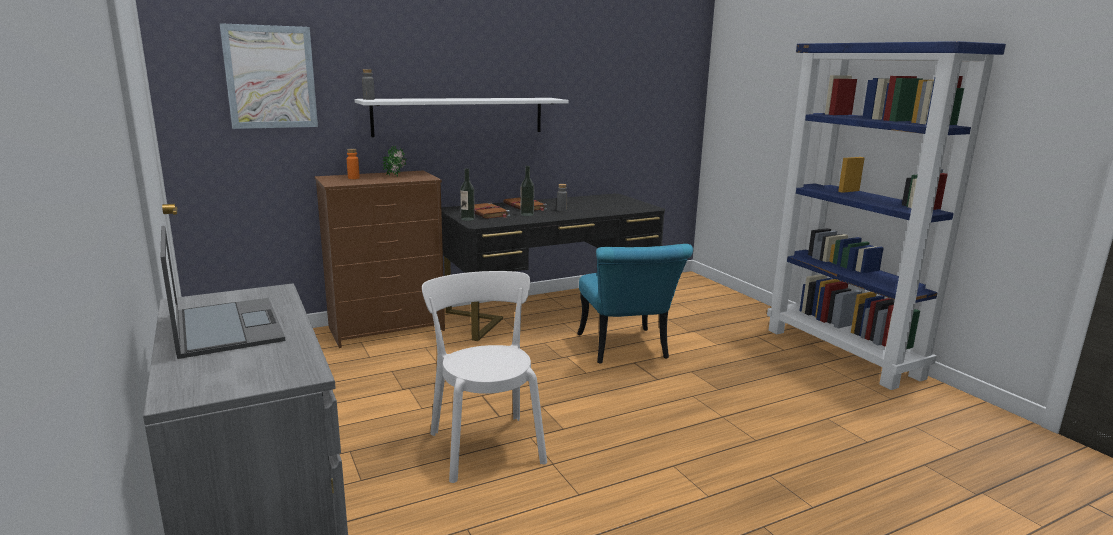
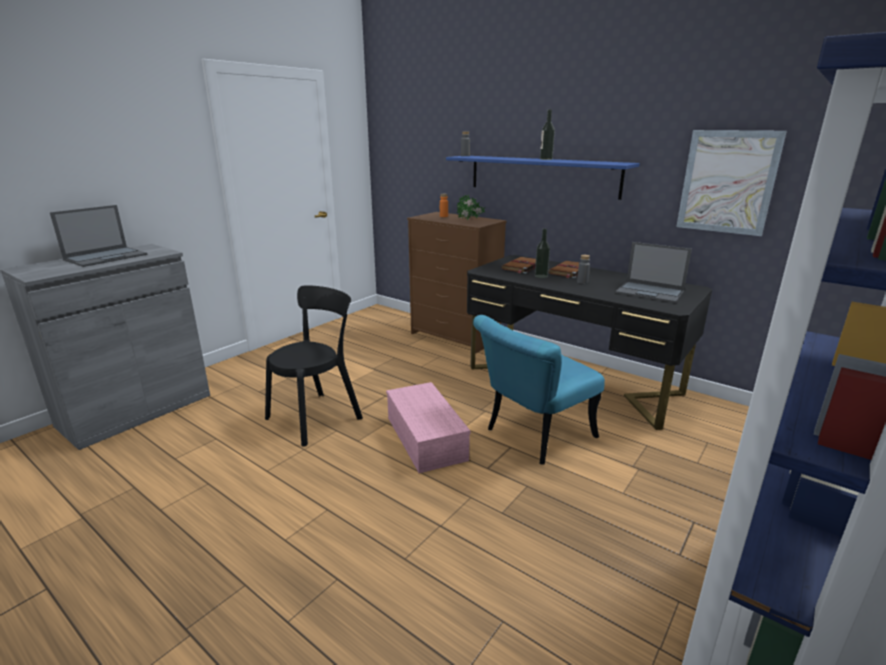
camera: 65 degrees right, 5 degrees up
picture [220,23,318,129] -> picture moved to [676,130,787,236]
white shelf [355,98,569,137] -> blue shelf [446,156,640,200]
white chair [422,271,547,483] -> black chair [265,285,363,447]
bottle [460,168,475,221] -> bottle moved to [540,109,555,160]
none -> pink storage box [386,382,470,473]
none -> laptop [615,242,692,303]

